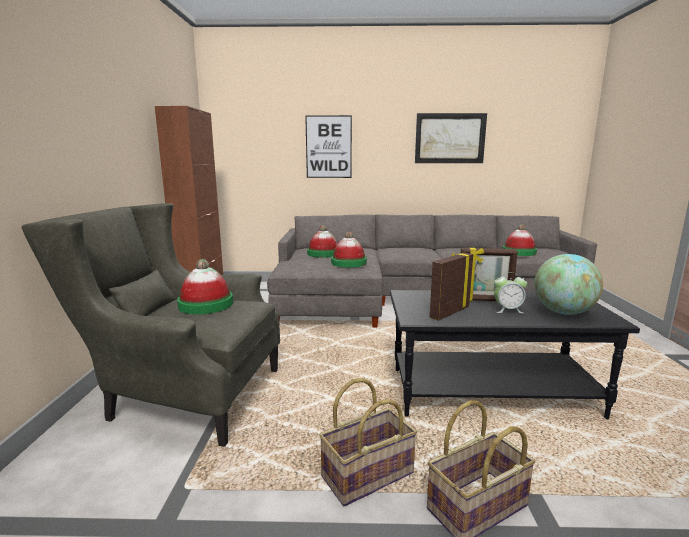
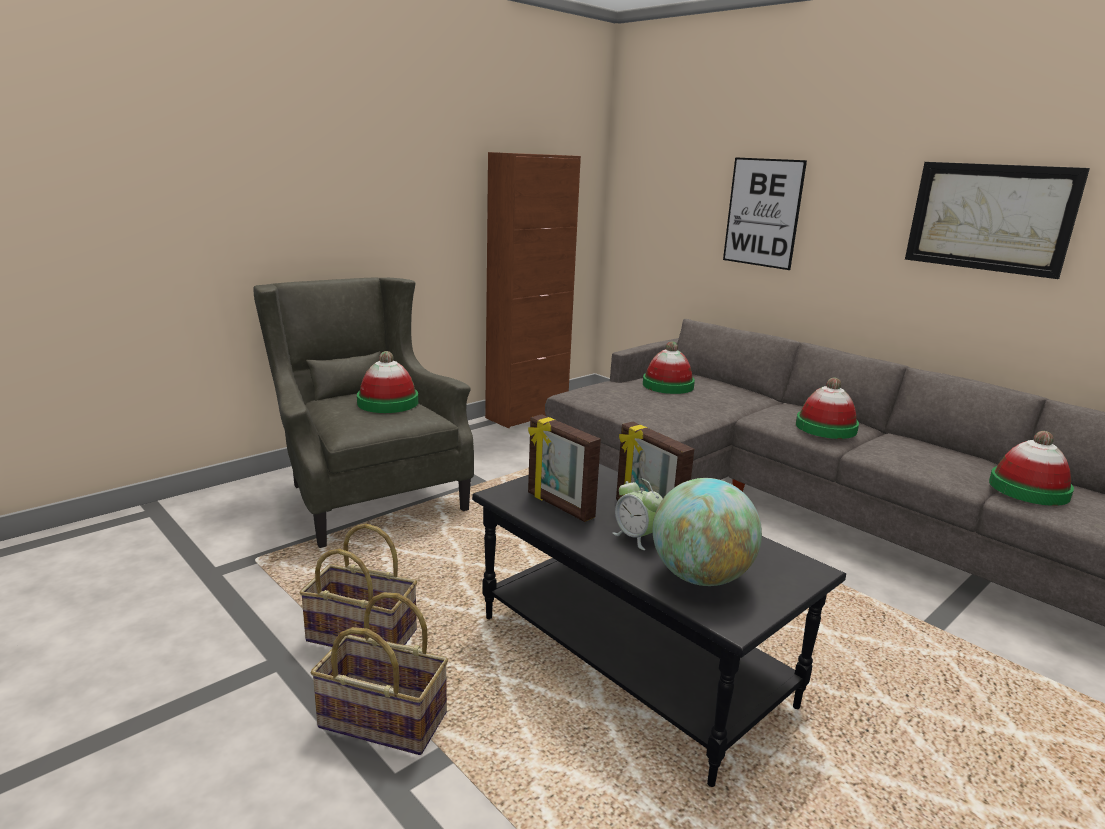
camera: 45 degrees right, 5 degrees up
hat [331,232,367,267] -> hat moved to [796,378,859,439]
picture frame [430,253,473,321] -> picture frame turned 135 degrees counterclockwise [528,414,601,522]

